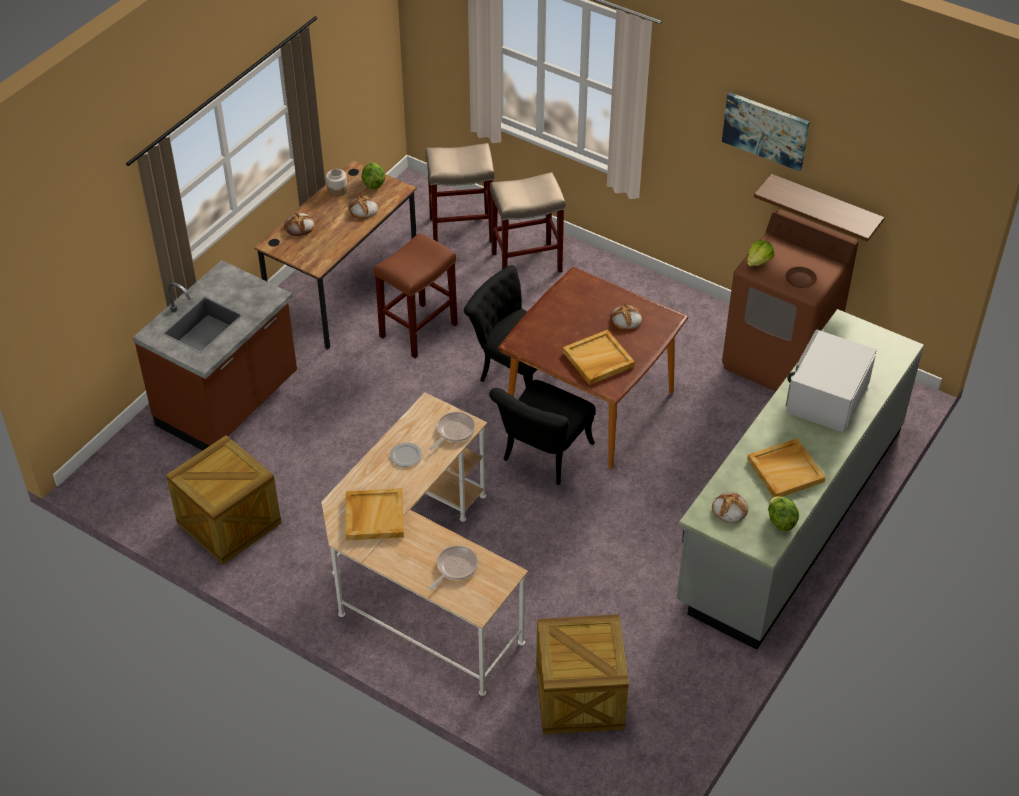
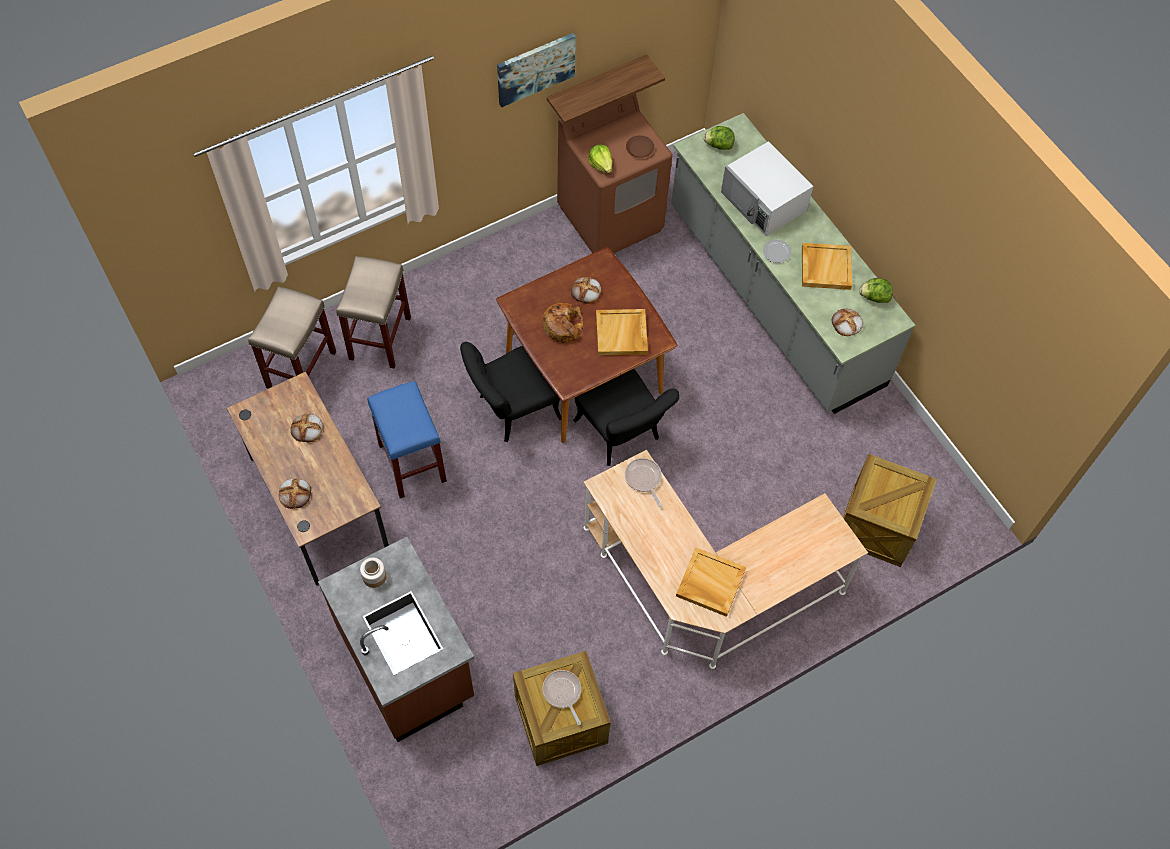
camera: 65 degrees left, 15 degrees up
jar [326,169,348,197] -> jar moved to [360,557,386,588]
lettuce [362,163,385,190] -> lettuce moved to [704,126,735,150]
brown stool [373,233,458,358] -> blue stool [367,381,447,499]
plate [390,443,422,467] -> plate moved to [763,240,791,263]
frying pan [429,546,478,590] -> frying pan moved to [542,670,581,725]
none -> bread [543,303,584,343]

